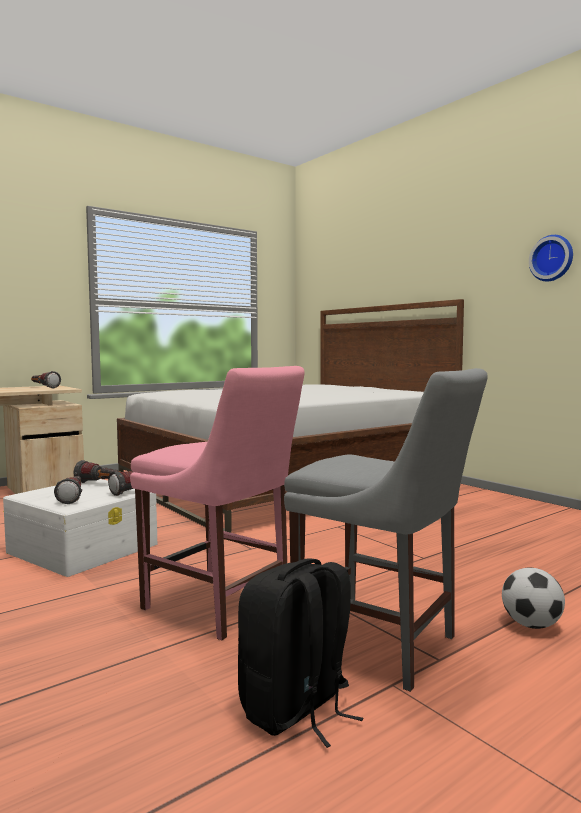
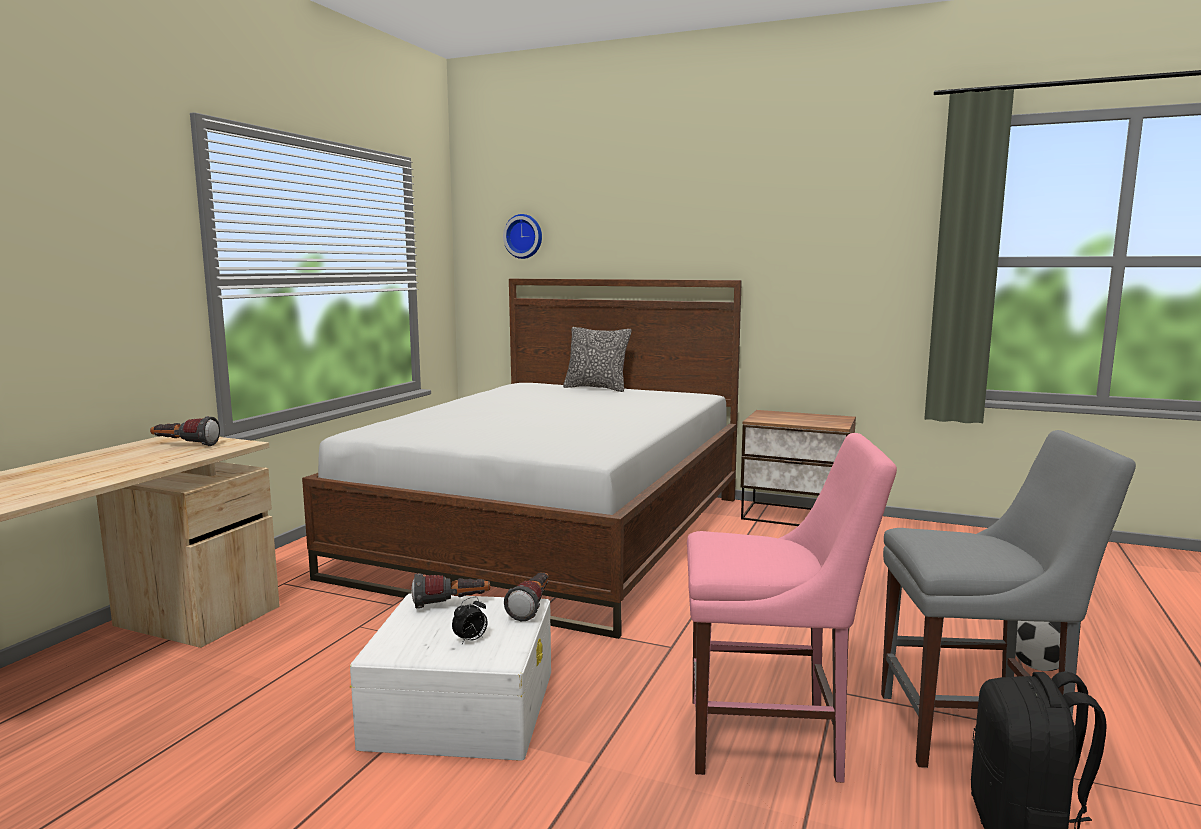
camera: 30 degrees left, 5 degrees up
flashlight [54,476,82,504] -> alarm clock [452,597,487,644]
wall clock [529,235,573,282] -> wall clock moved to [503,214,542,259]
none -> pillow [563,327,632,392]
none -> nightstand [741,410,856,526]

